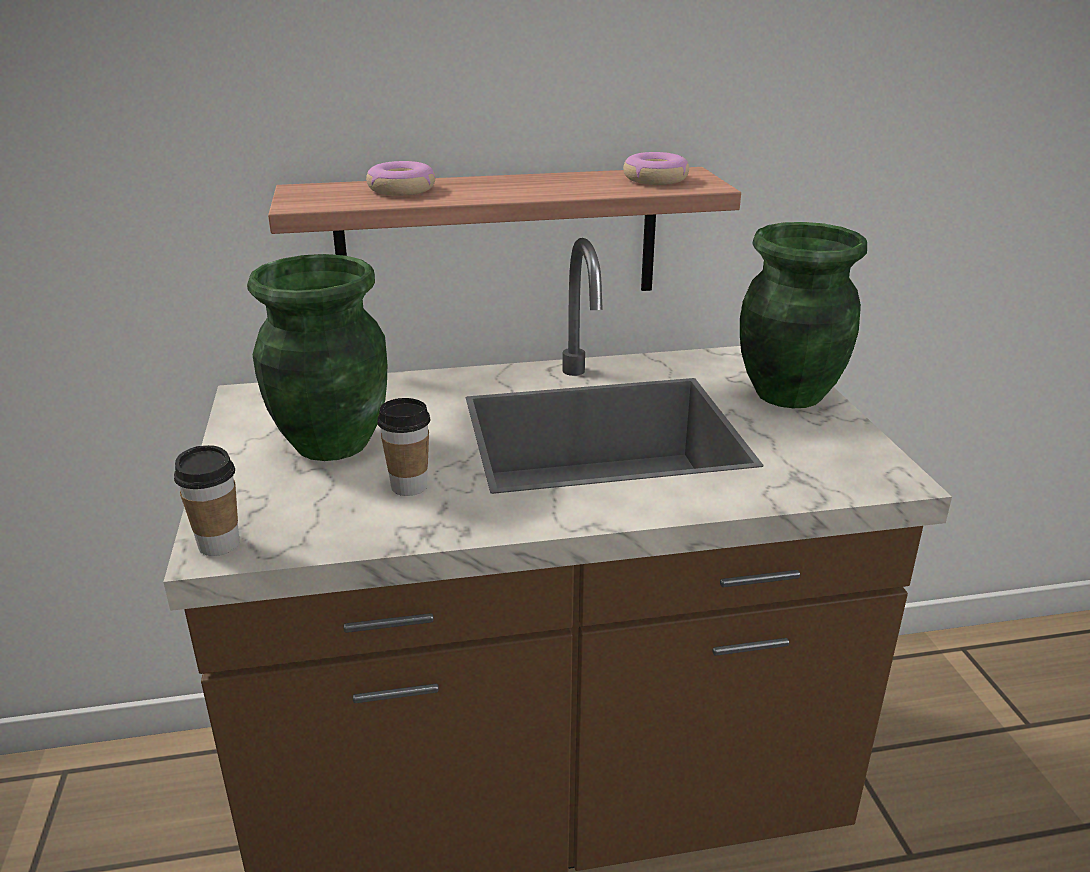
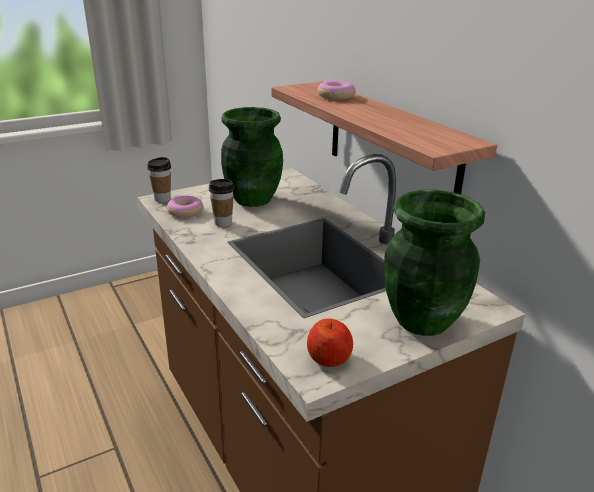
camera: 70 degrees right, 0 degrees up
donut [623,152,689,185] -> donut moved to [167,196,203,218]
none -> apple [307,319,353,367]

